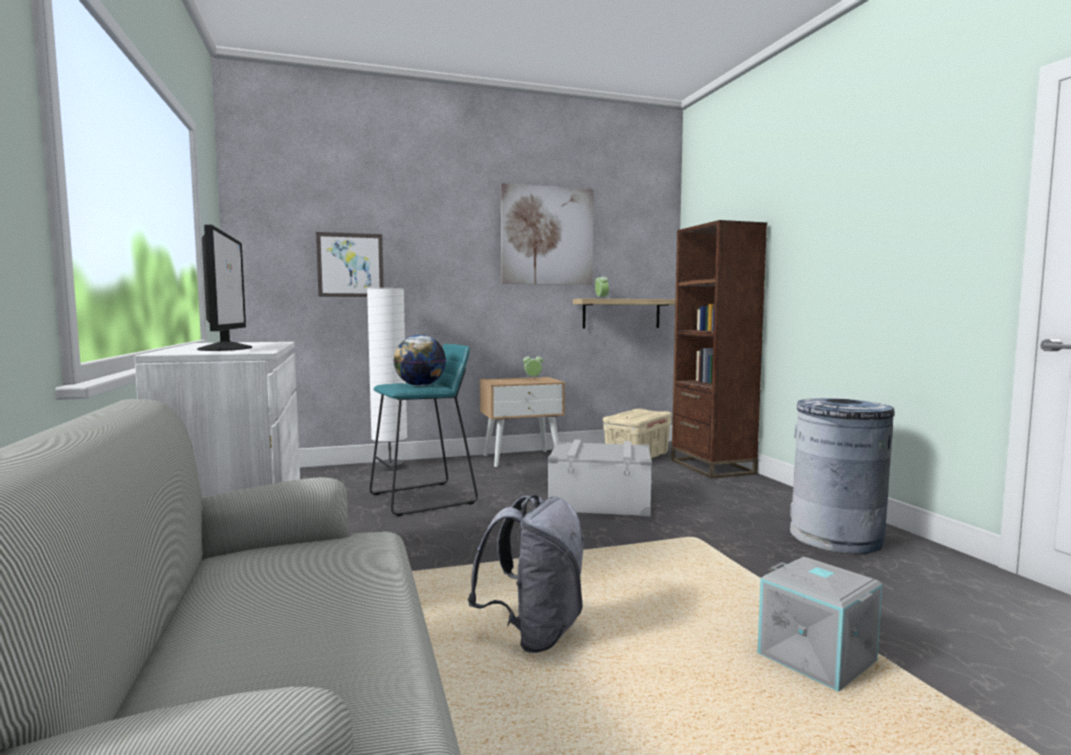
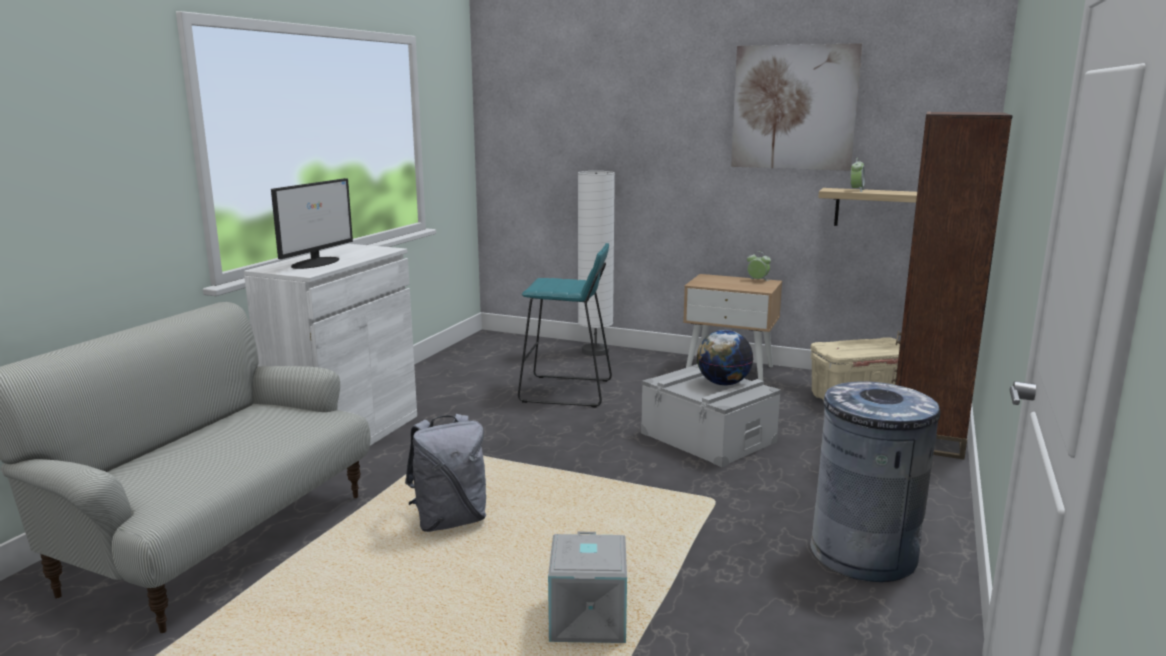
camera: 40 degrees right, 10 degrees up
picture [316,232,384,297] -> none
globe [394,335,446,386] -> globe moved to [697,330,753,386]

